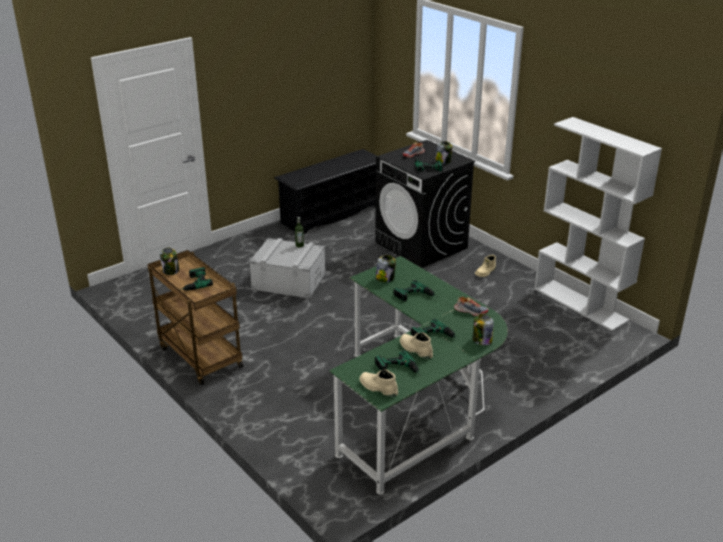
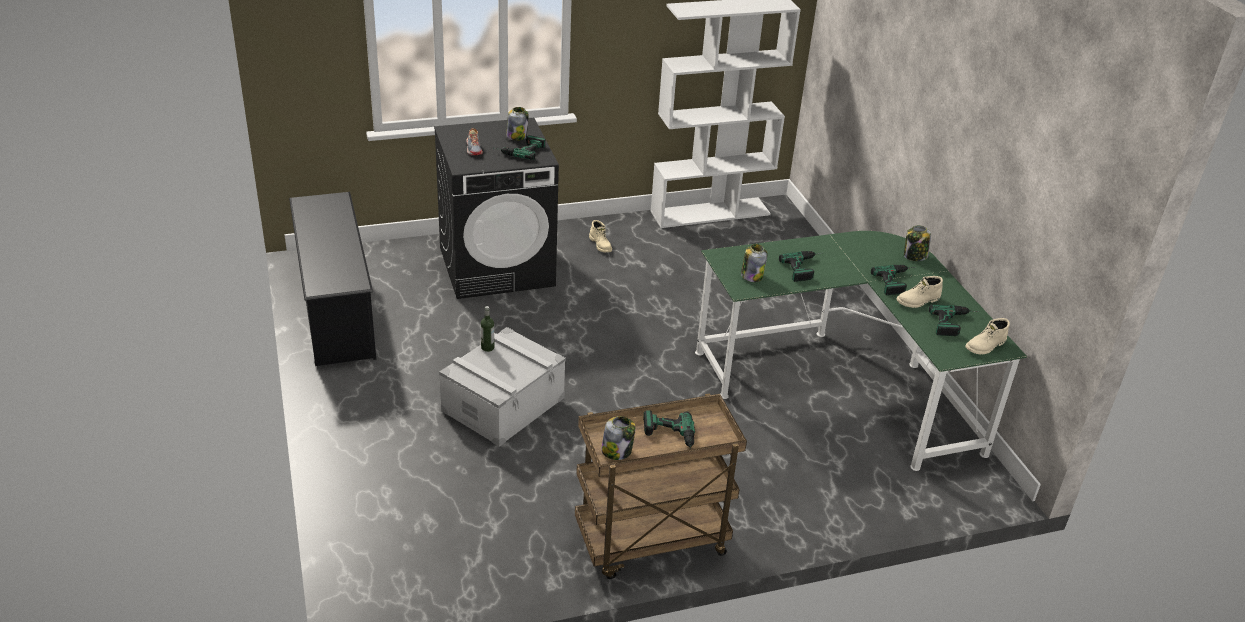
camera: 70 degrees left, 5 degrees up
shoe [454,297,488,316] -> none

